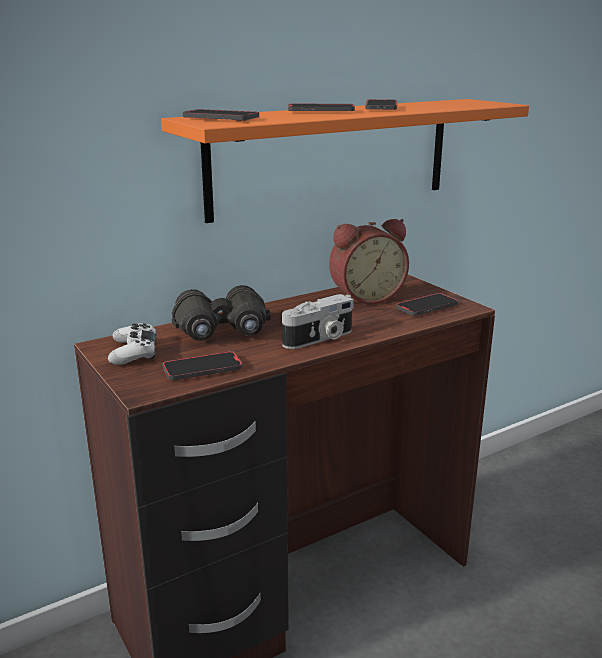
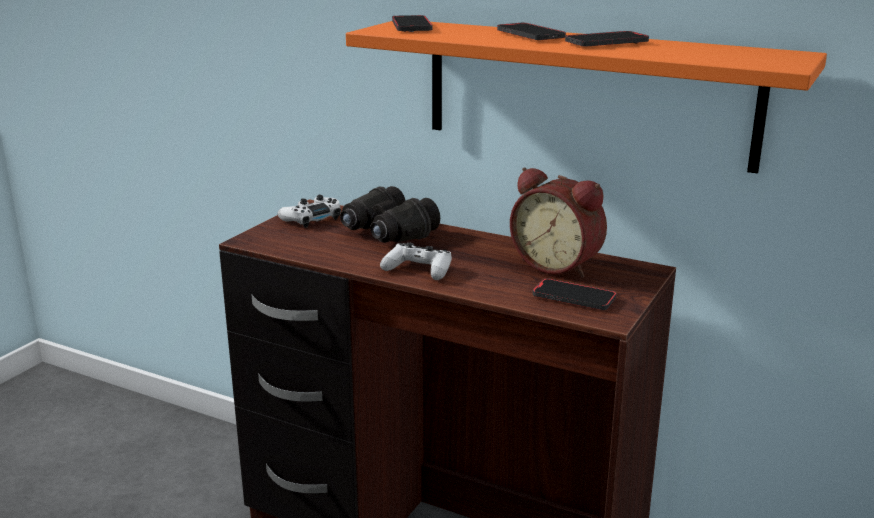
camera: 60 degrees right, 0 degrees up
phone [162,351,242,381] -> none
camera [282,294,354,349] -> white game controller [380,243,452,280]

